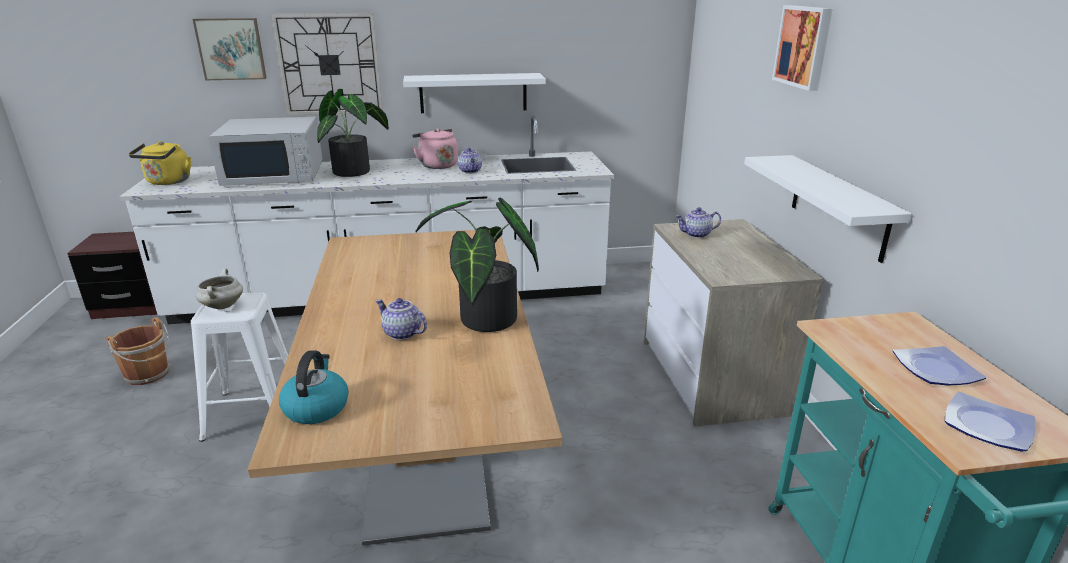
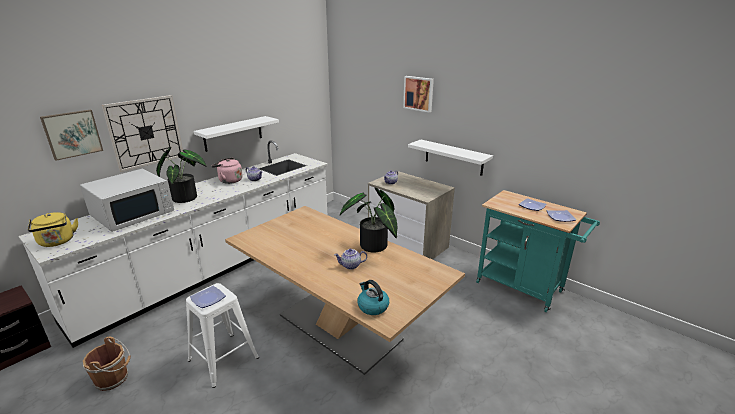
camera: 40 degrees left, 0 degrees up
white cooking pot [196,269,243,309] -> plate [190,286,226,308]

